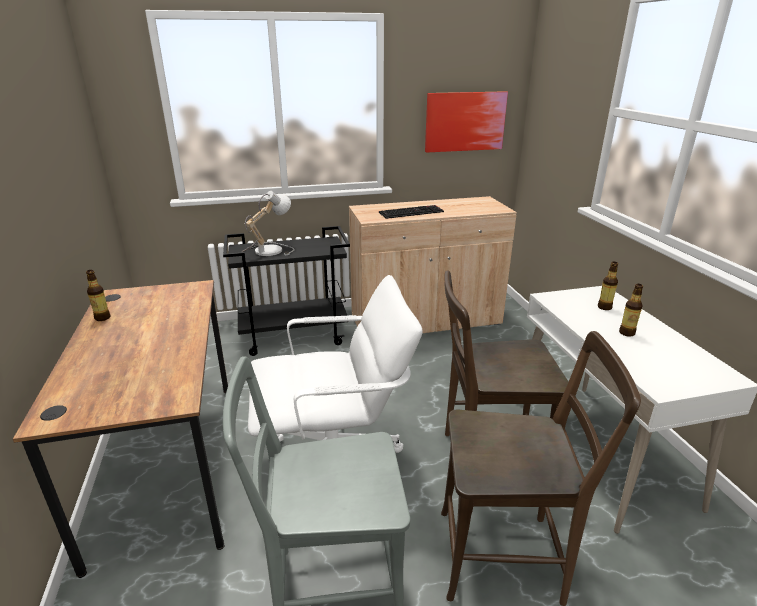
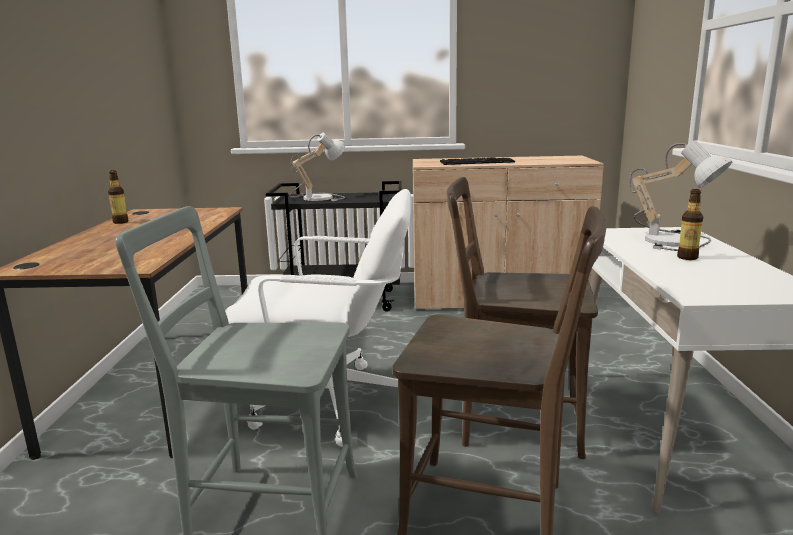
camera: 15 degrees right, 10 degrees down
picture [425,91,508,153] -> none
bottle [598,262,618,310] -> table lamp [629,141,733,251]

